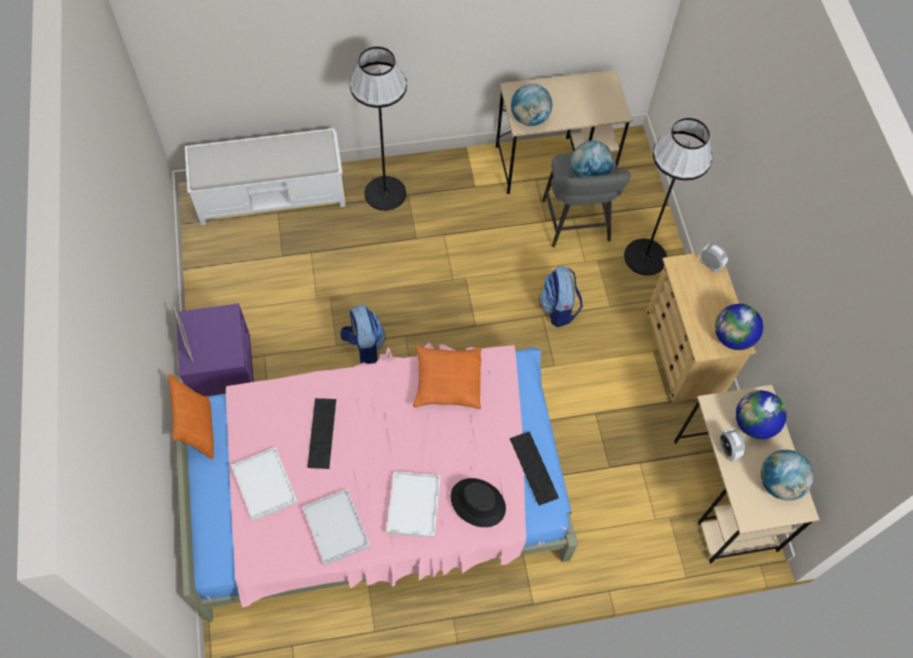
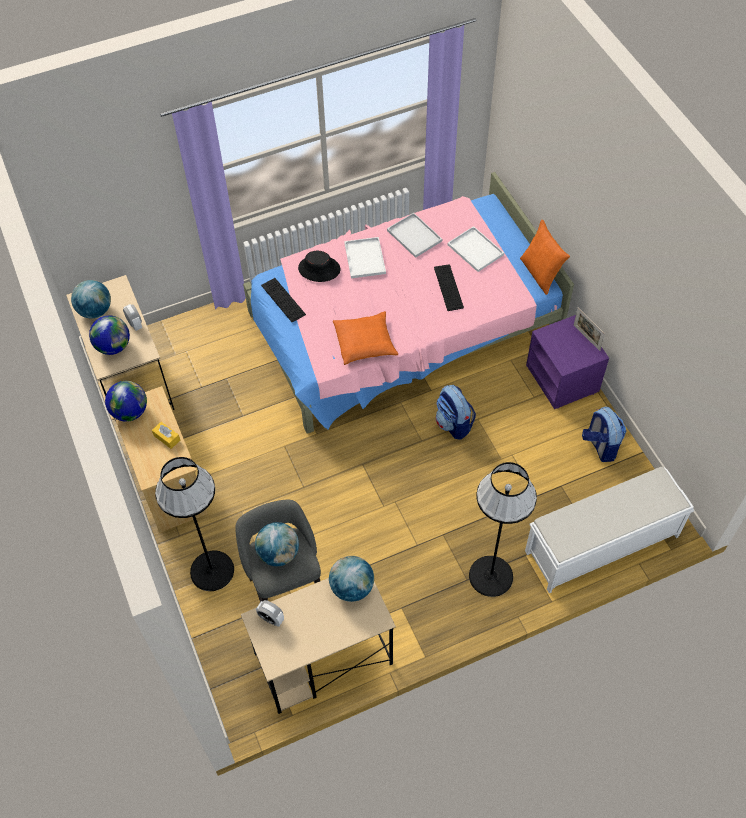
camera: 170 degrees right, 5 degrees down
backpack [539,266,583,327] -> backpack moved to [582,407,626,462]
alarm clock [699,243,728,273] -> alarm clock moved to [256,600,284,627]
none -> yellow tissue box [152,422,180,449]

